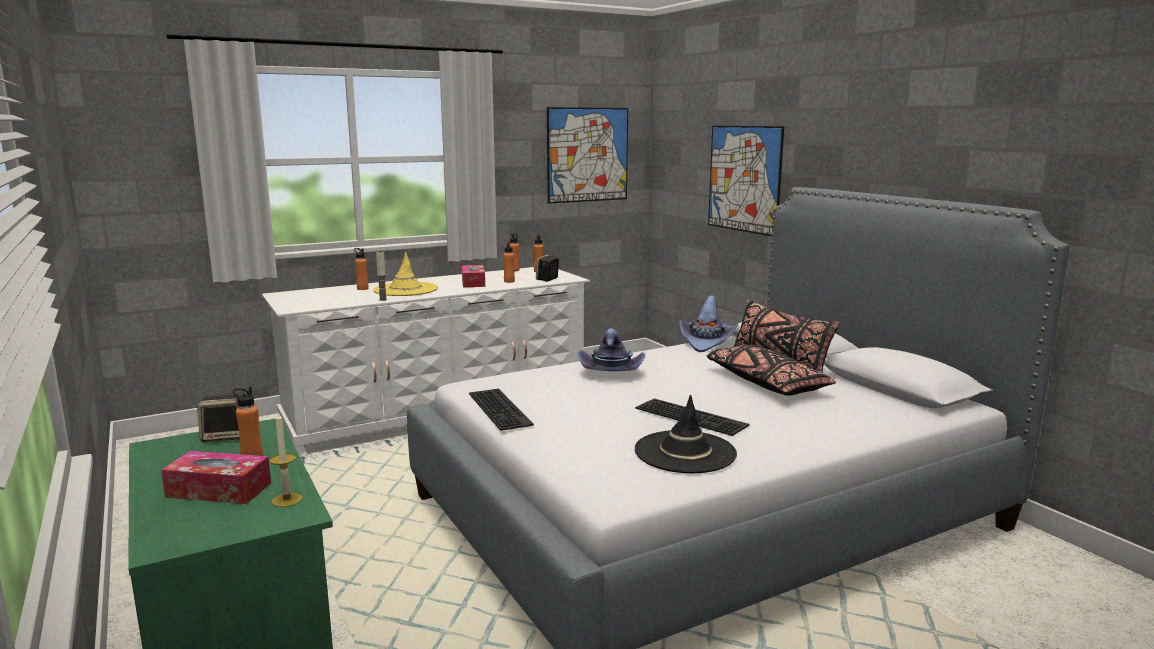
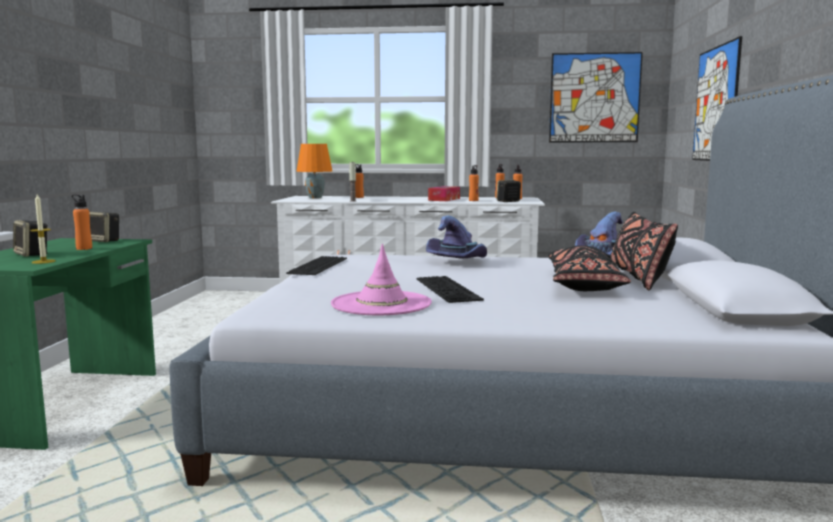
camera: 35 degrees right, 5 degrees down
tissue box [161,451,271,504] -> speaker [13,220,48,257]
yellow hat [373,251,438,296] -> none
black hat [635,395,737,473] -> pink hat [331,244,432,315]
none -> orange table lamp [296,144,332,199]

